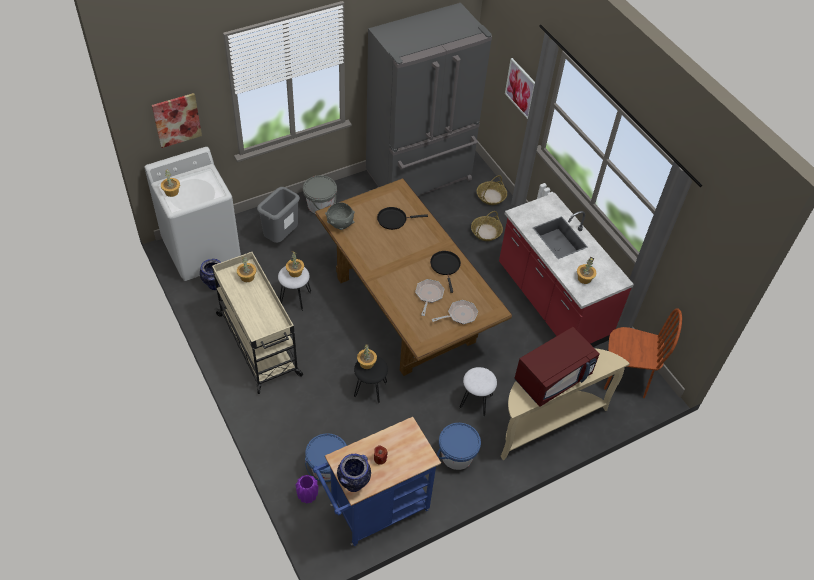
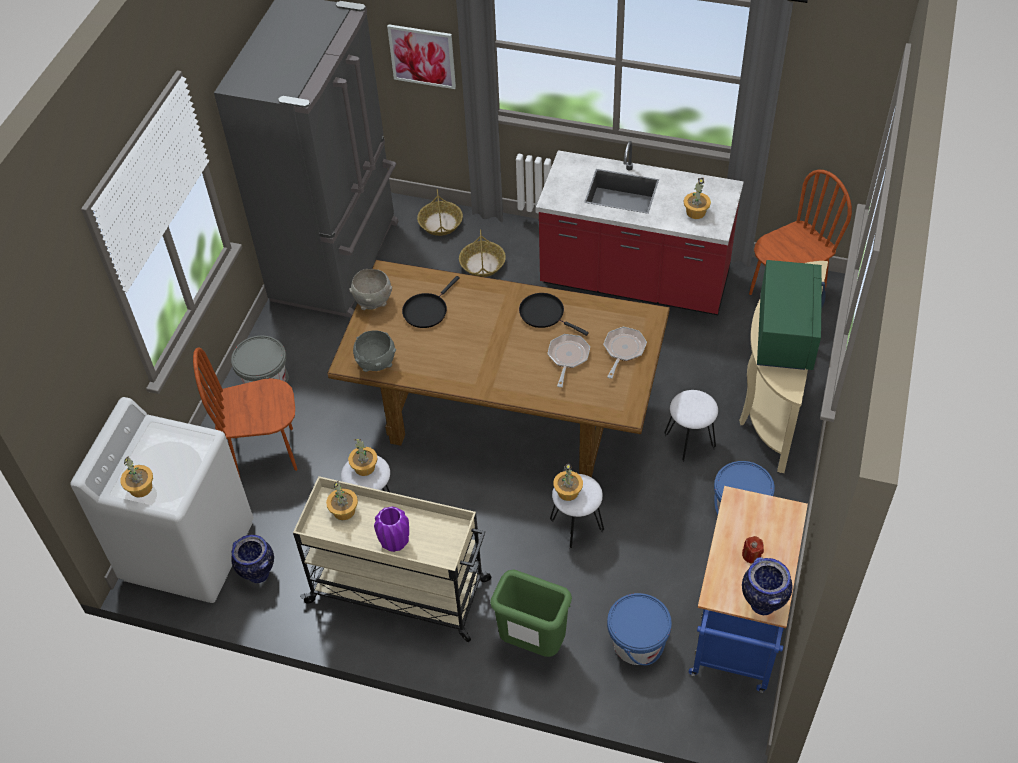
camera: 40 degrees left, 0 degrees up
picture [152,93,202,148] -> none
grey trash can [257,187,300,243] -> brown chair [193,347,298,477]
purple vase [295,475,318,504] -> purple vase moved to [374,506,409,552]
black stool [354,356,388,404] -> white stool [550,474,604,549]
frying pan [415,279,444,316] -> frying pan turned 45 degrees clockwise [547,334,590,387]
red microwave [514,327,600,407] -> green microwave [757,260,826,370]
none -> grey bowl [349,269,392,310]
none -> green trash can [490,570,572,657]

